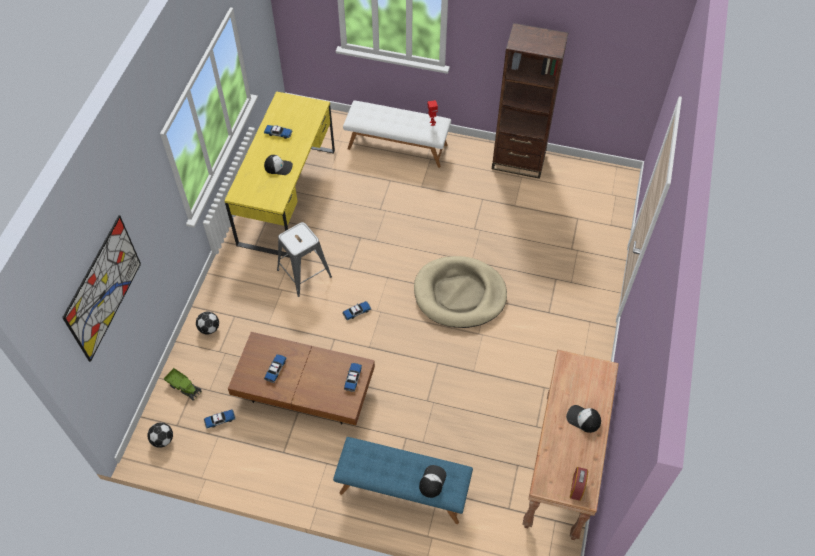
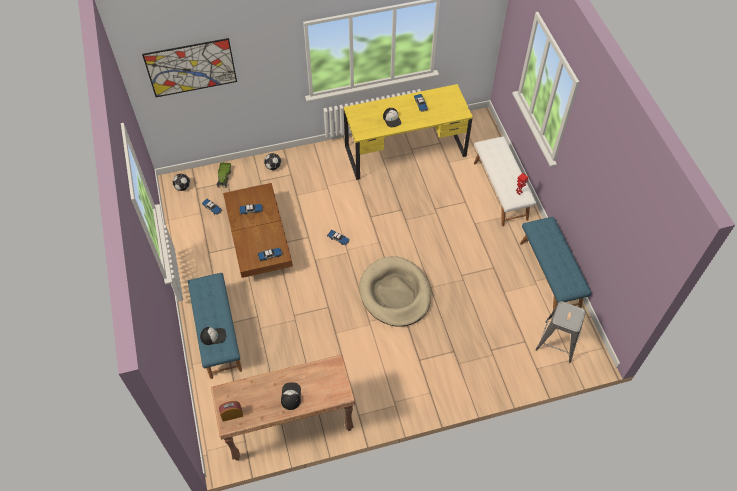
camera: 60 degrees right, 0 degrees up
grey stool [277,222,332,297] -> grey stool moved to [536,301,586,363]
brown bookcase [492,23,568,179] -> blue bench [520,217,592,310]

